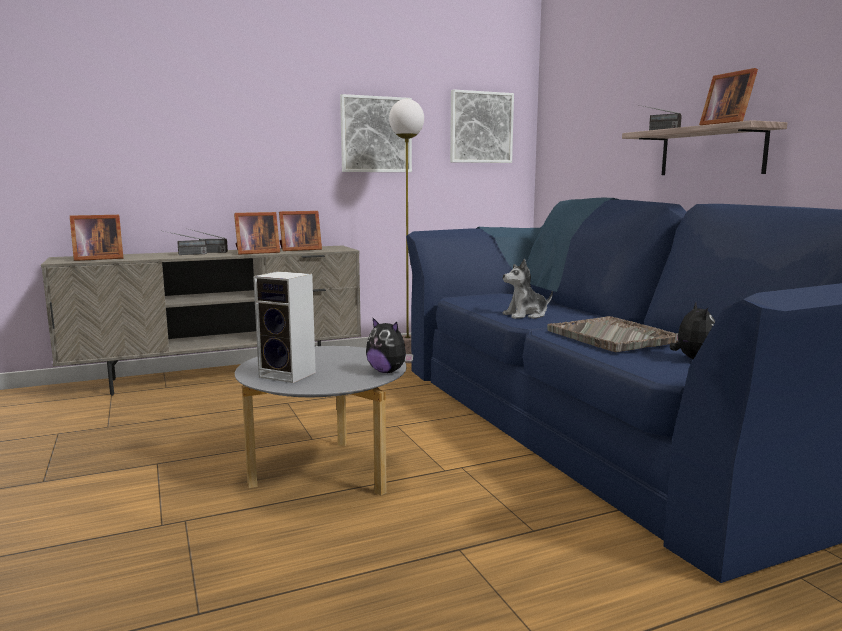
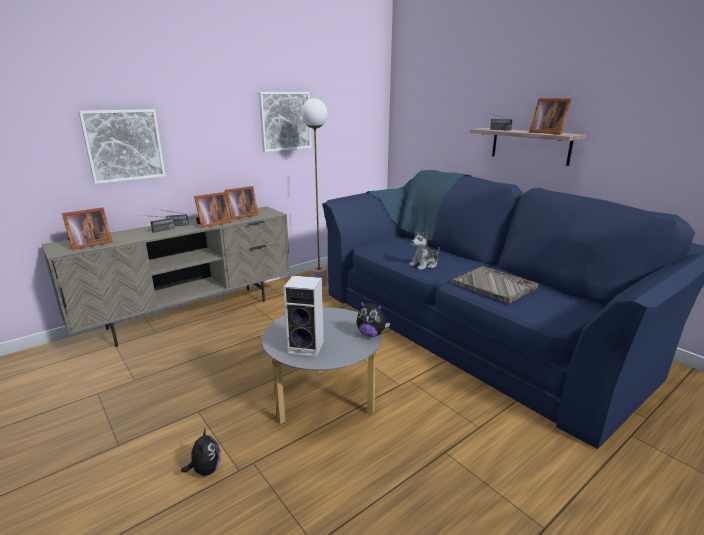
camera: 15 degrees left, 10 degrees up
picture [450,89,514,163] -> picture moved to [78,109,166,184]
plush toy [670,303,715,359] -> plush toy moved to [181,429,221,476]

